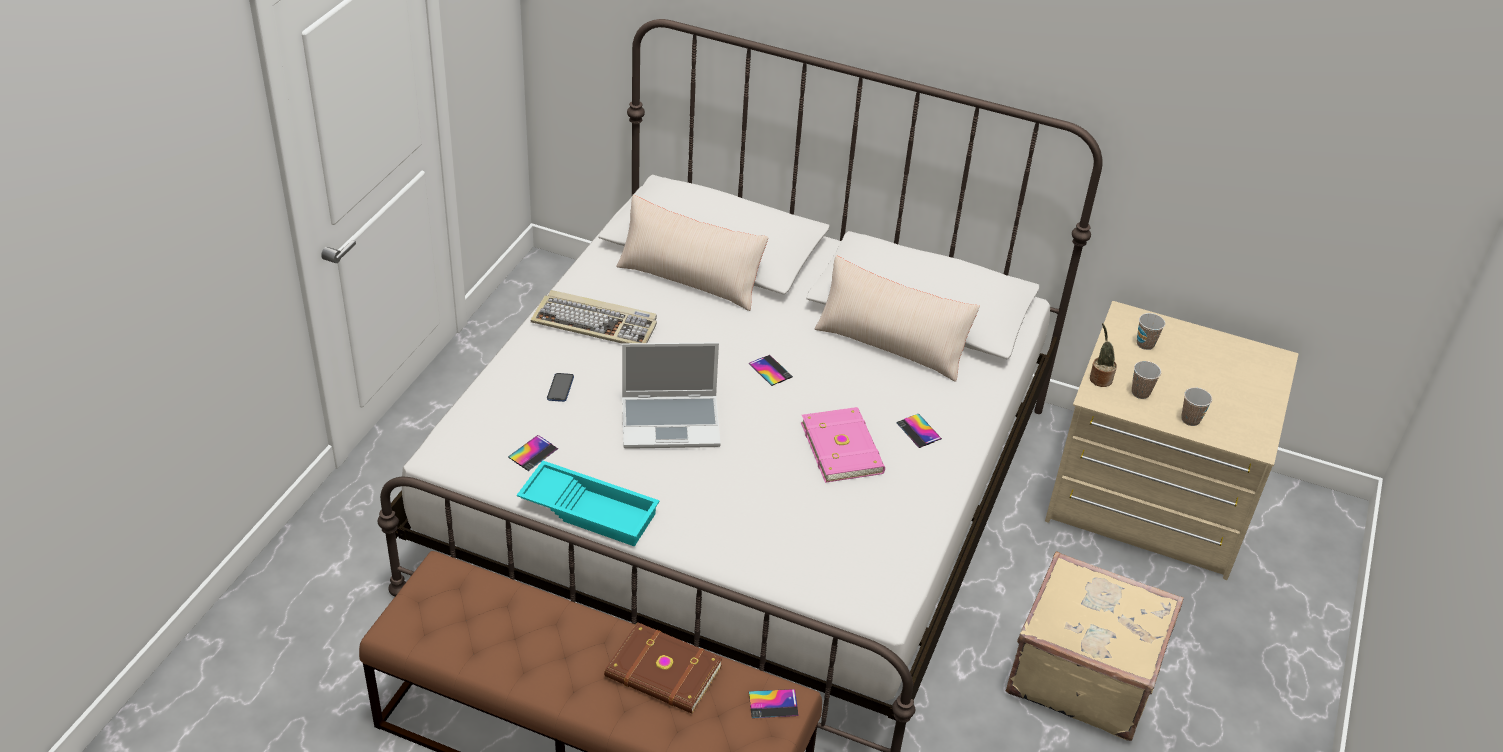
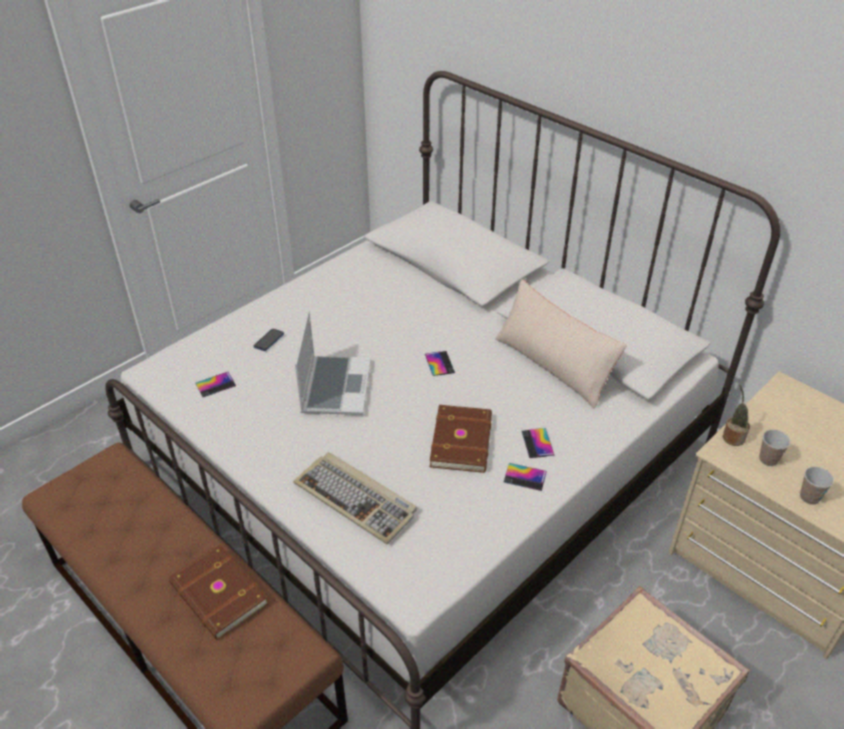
camera: 25 degrees right, 0 degrees up
turquoise tray [517,460,660,547] -> none
keyboard [531,290,657,344] -> keyboard moved to [294,452,417,544]
beige pillow [616,194,768,311] -> none
laptop [622,342,721,449] -> laptop turned 105 degrees counterclockwise [295,311,371,415]
phone [749,689,799,718] -> phone moved to [504,463,547,491]
pink book [801,407,885,483] -> brown book [430,405,492,473]
cup [1137,313,1165,350] -> none

